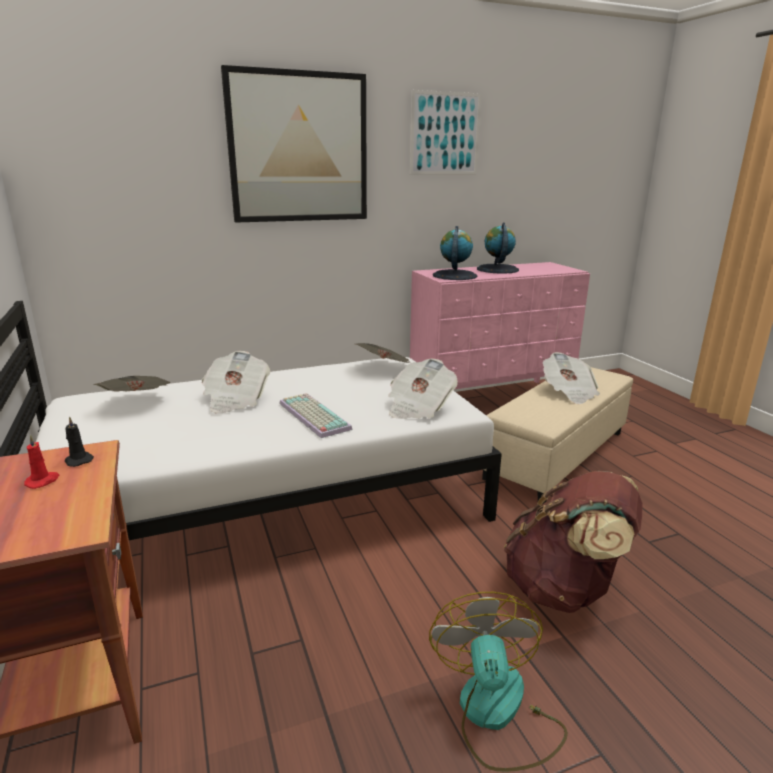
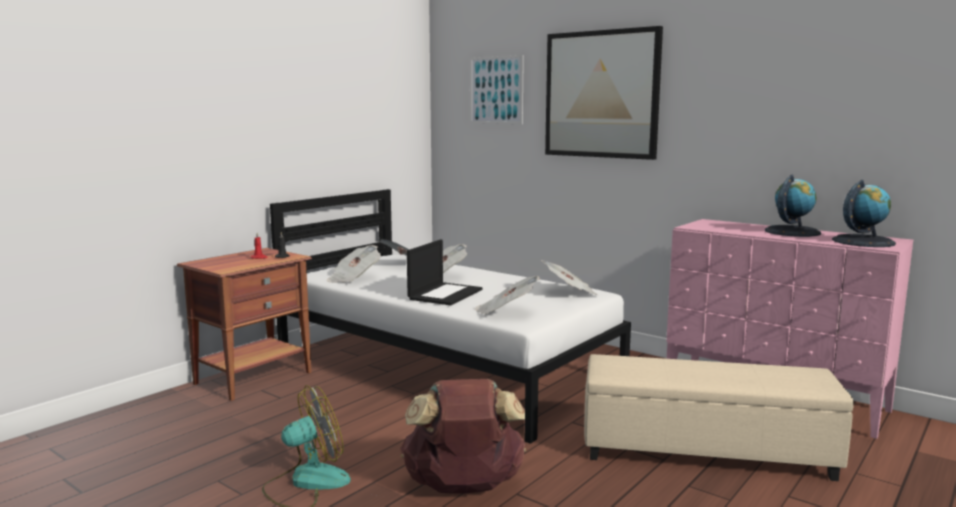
camera: 60 degrees right, 10 degrees down
keyboard [279,393,352,438] -> laptop [407,239,482,305]
picture [410,90,482,174] -> picture moved to [470,55,524,124]
globe [433,226,477,280] -> globe moved to [832,180,896,247]
newspaper [543,352,600,404] -> newspaper moved to [327,245,381,283]

